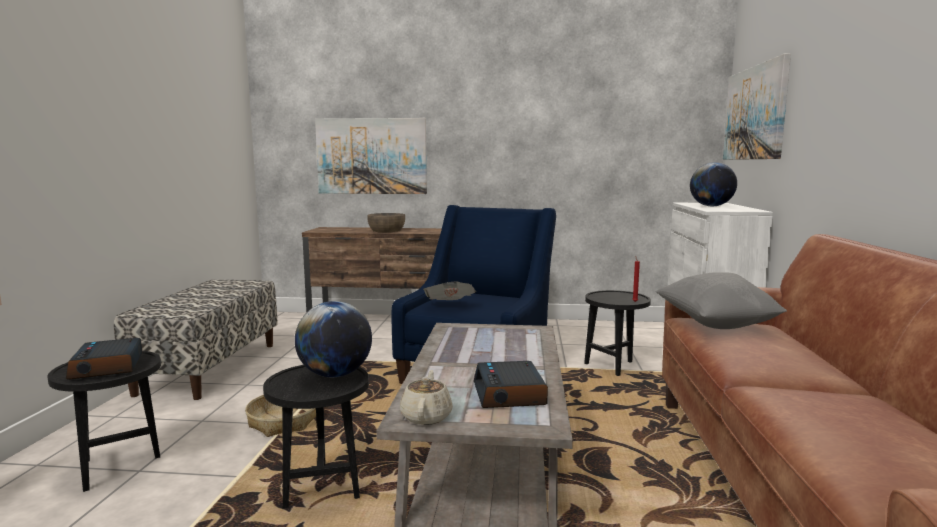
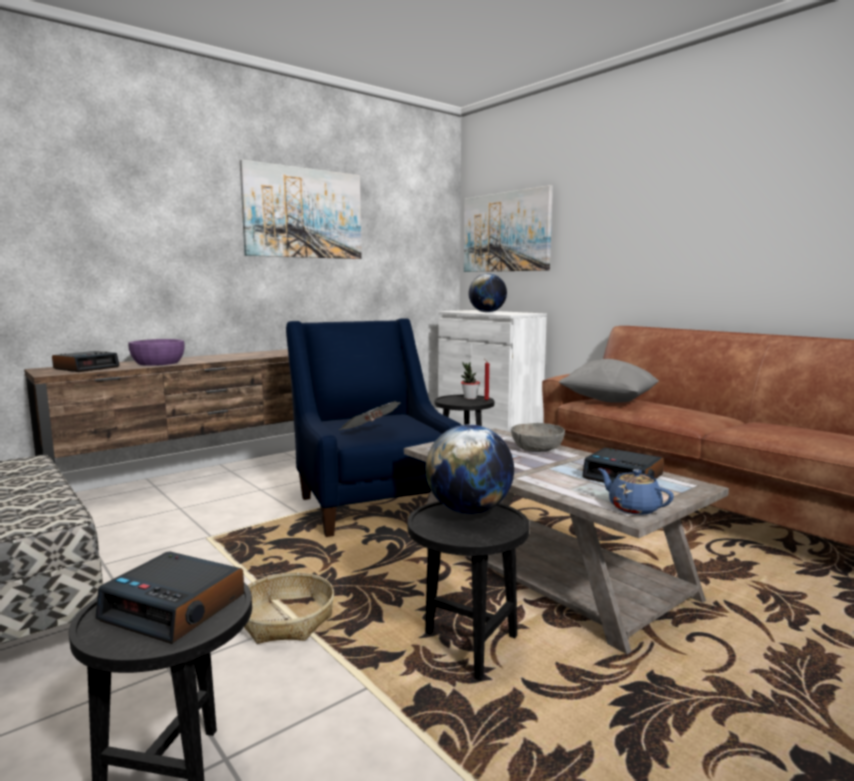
camera: 45 degrees left, 0 degrees up
picture [315,118,427,194] -> picture moved to [240,160,362,259]
brown bowl [367,213,405,232] -> purple bowl [128,339,185,366]
beige teapot [400,370,453,425] -> blue teapot [598,468,674,515]
none -> alarm clock [52,351,120,372]
none -> potted plant [461,362,480,399]
none -> grey bowl [511,423,565,452]

